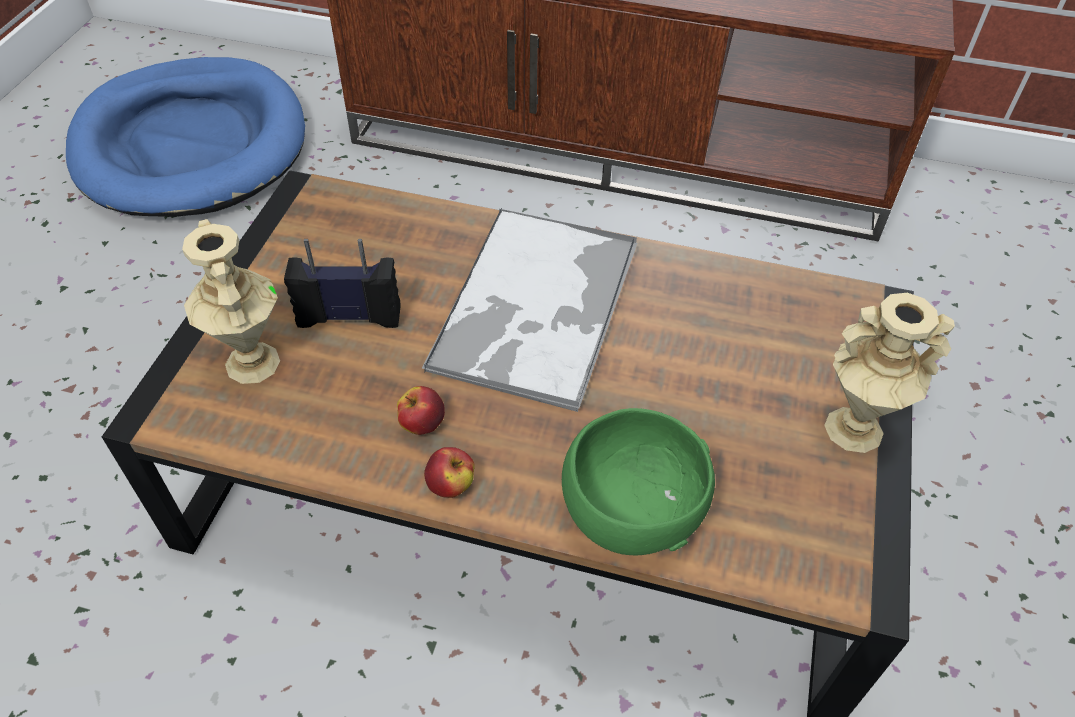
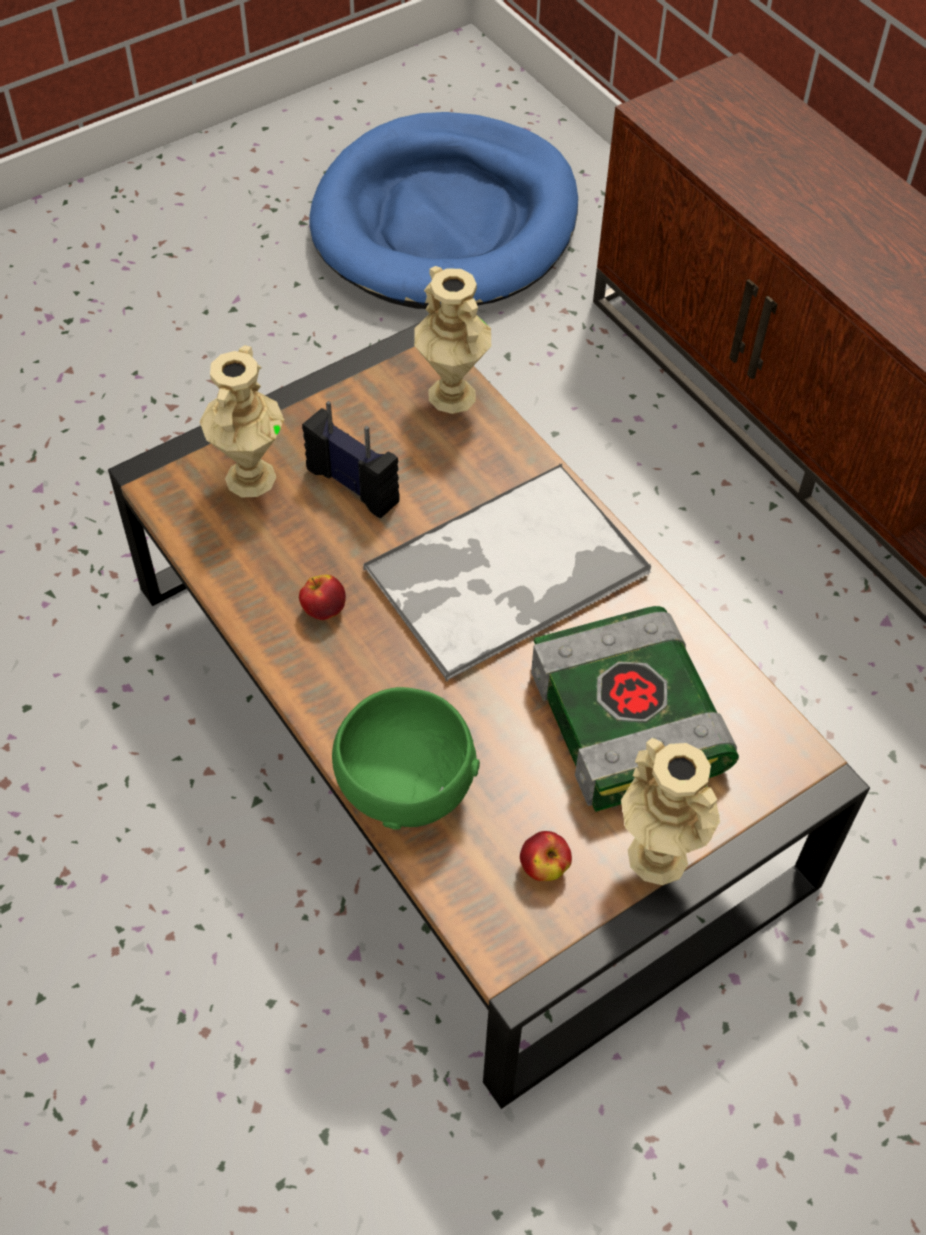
camera: 40 degrees right, 5 degrees up
apple [424,447,475,498] -> apple moved to [520,831,572,881]
none -> beige vase [414,266,491,414]
none -> book [531,606,739,812]

